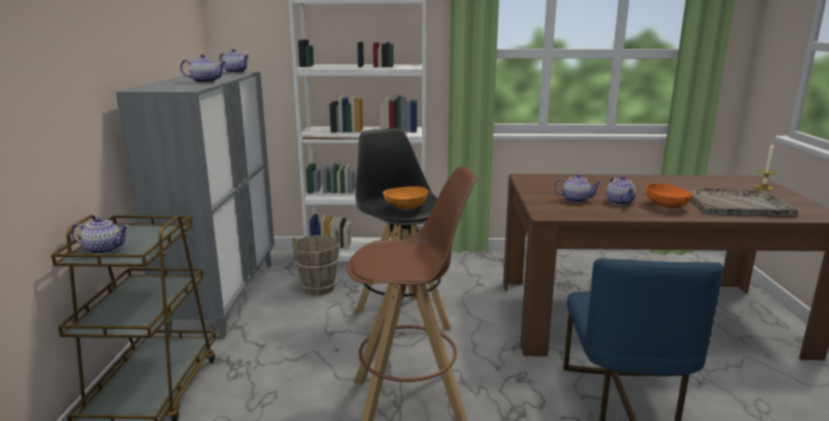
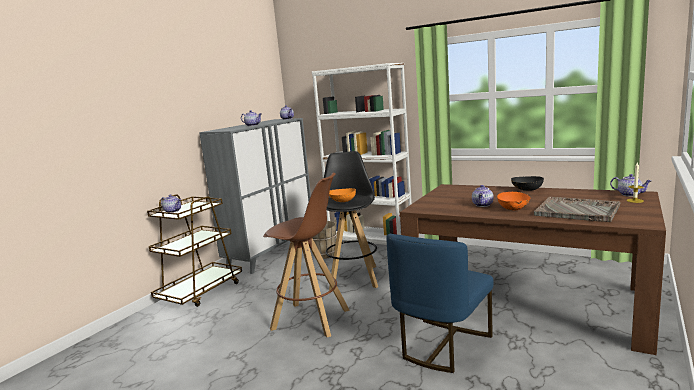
camera: 30 degrees right, 5 degrees down
teapot [554,174,602,203] -> teapot moved to [610,174,651,197]
none -> black bowl [511,176,544,191]

